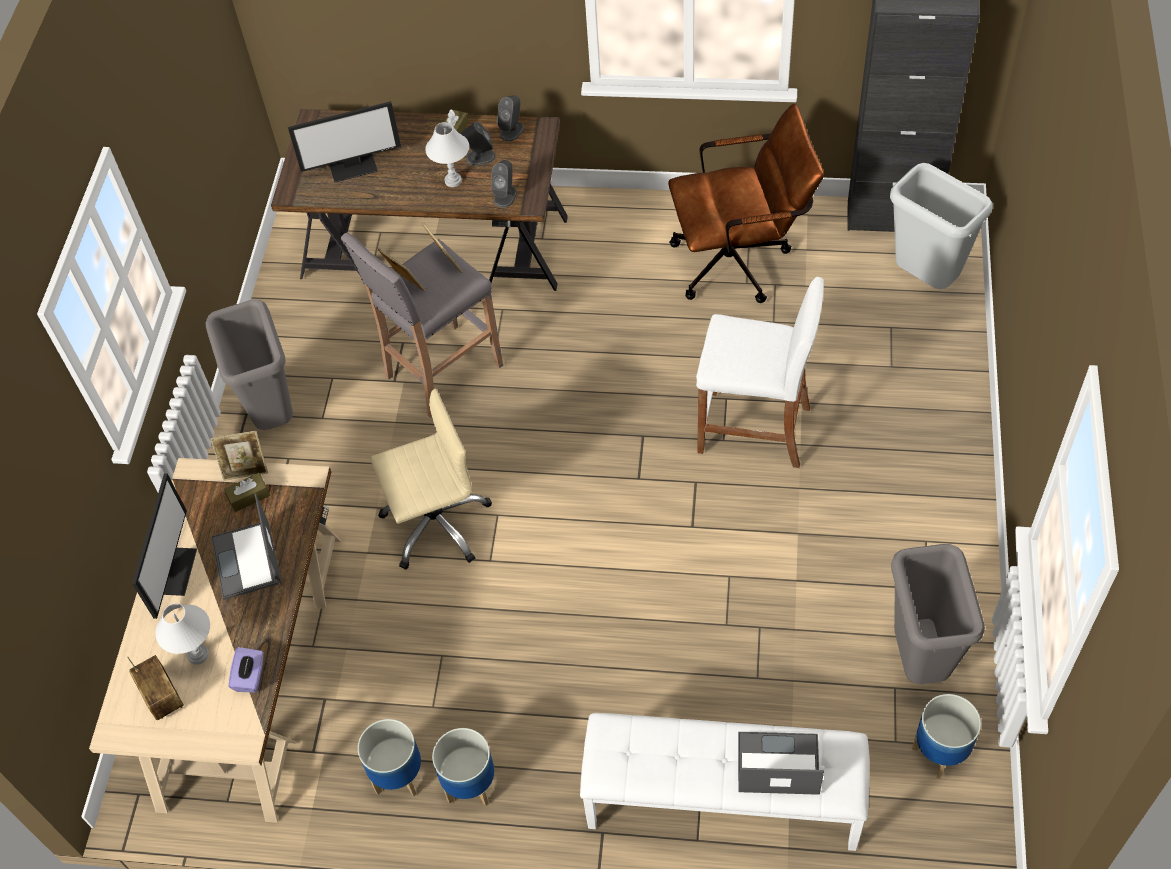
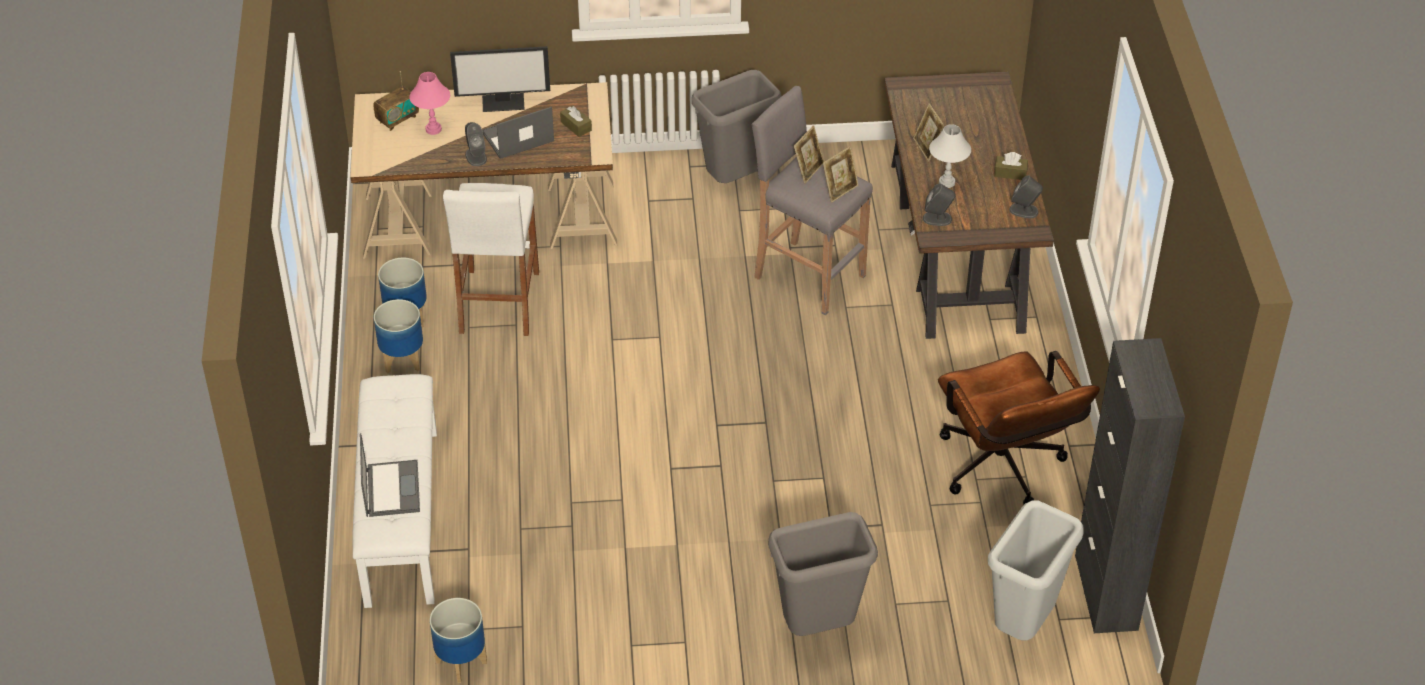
camera: 75 degrees right, 10 degrees down
white table lamp [155,604,210,665] -> pink table lamp [409,72,450,135]
picture frame [210,431,268,481] -> picture frame moved to [913,103,945,161]
purple tissue box [228,647,264,693] -> none
monitor [288,101,401,183] -> none
beige office chair [370,389,492,570] -> none
grey speaker [461,122,495,165] -> grey speaker moved to [465,122,487,166]
white stool [696,277,824,468] -> white stool moved to [443,183,539,336]
grey trash can [891,544,985,684] -> grey trash can moved to [768,512,878,636]

